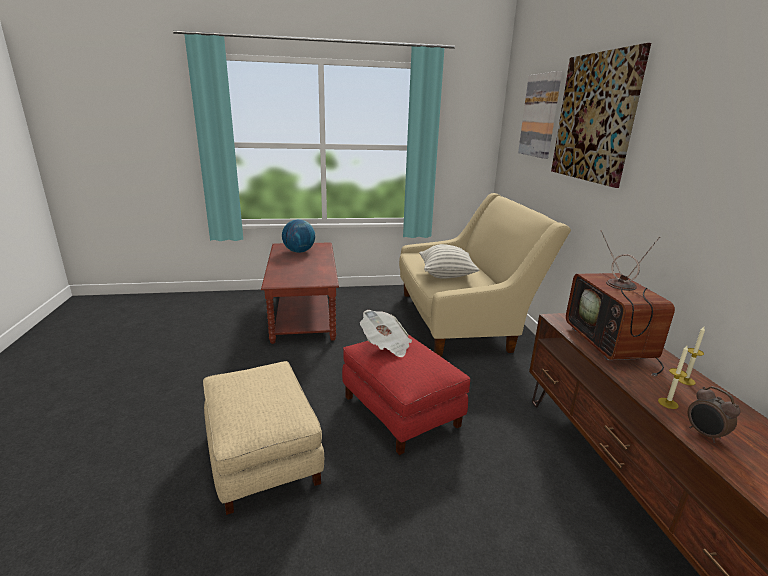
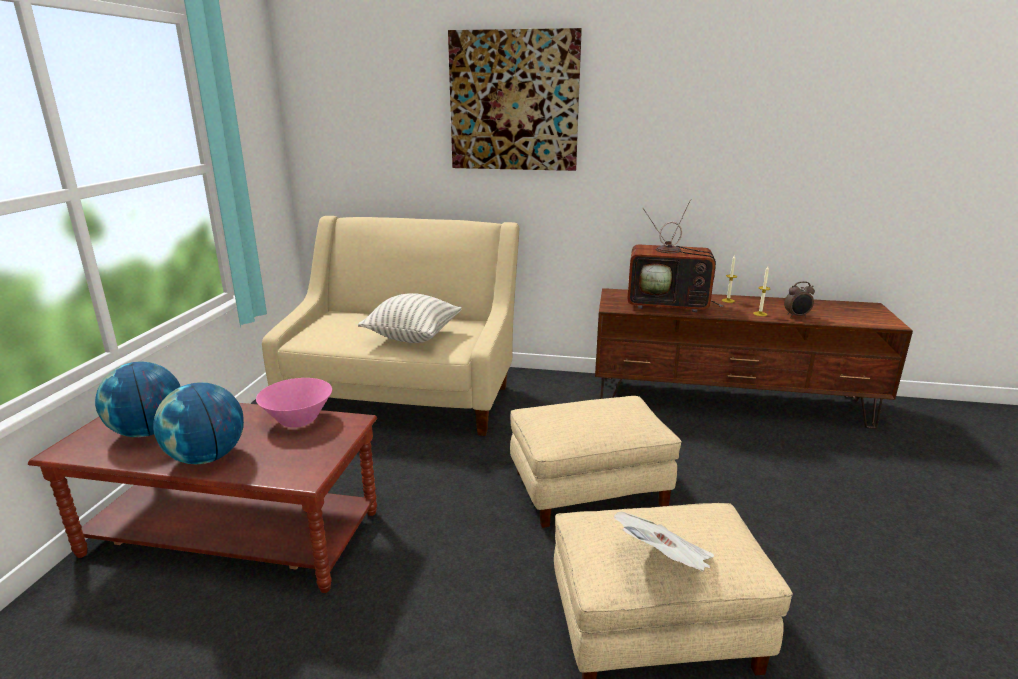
camera: 70 degrees left, 0 degrees up
red ottoman [342,334,470,455] -> beige ottoman [510,396,682,528]
newspaper [360,310,412,357] -> newspaper moved to [614,512,714,572]
picture [518,71,562,159] -> none
none -> globe [153,382,244,464]
none -> pink bowl [256,378,332,427]

